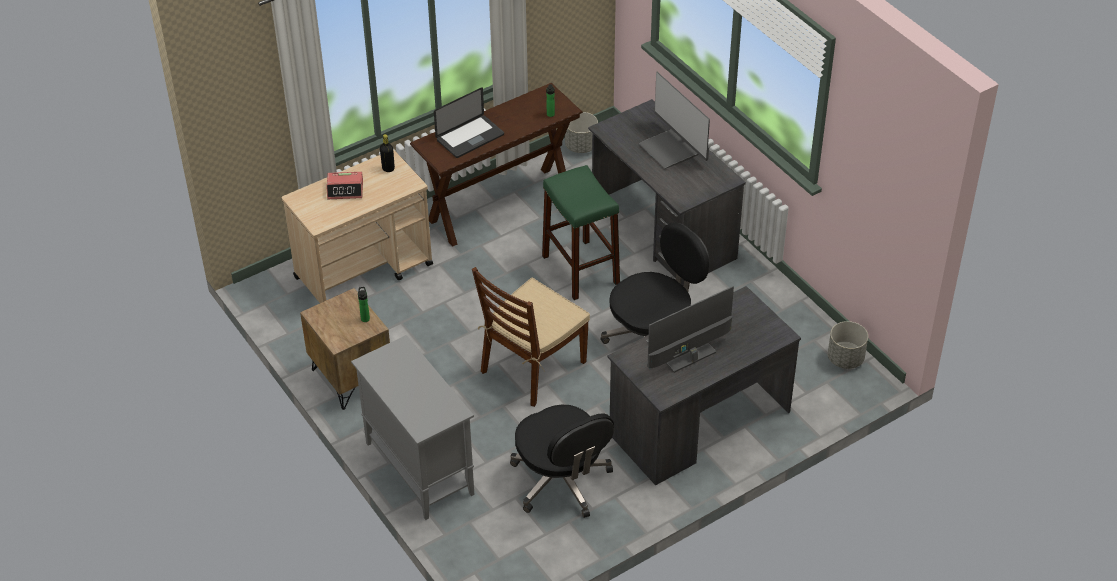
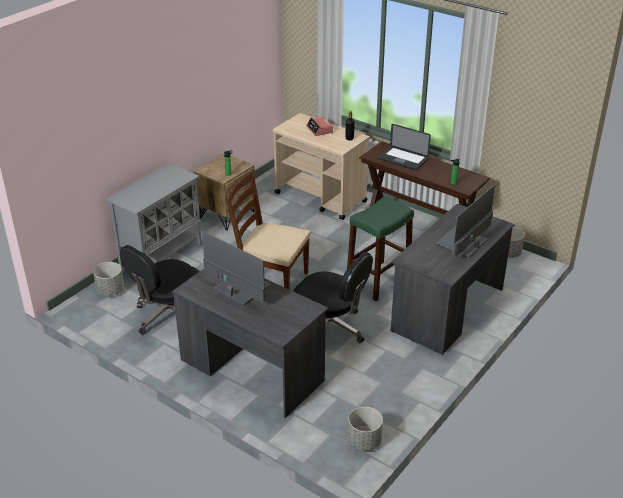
camera: 70 degrees right, 10 degrees down
none -> grey planter [93,262,124,296]

